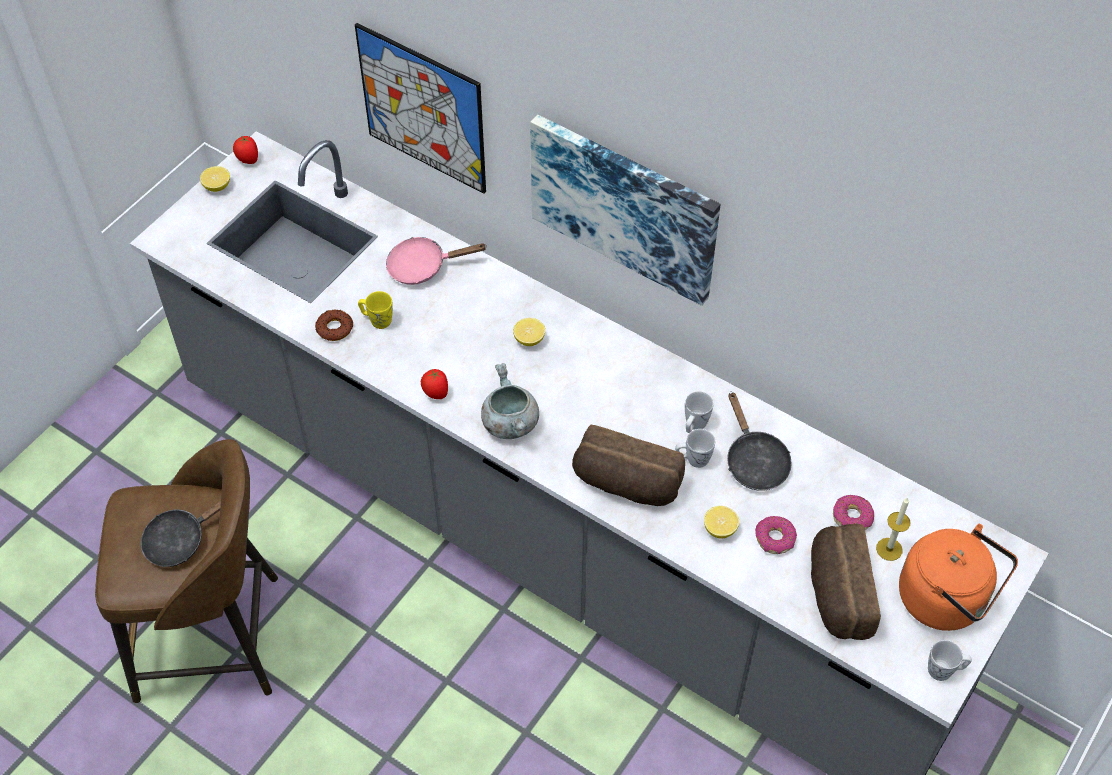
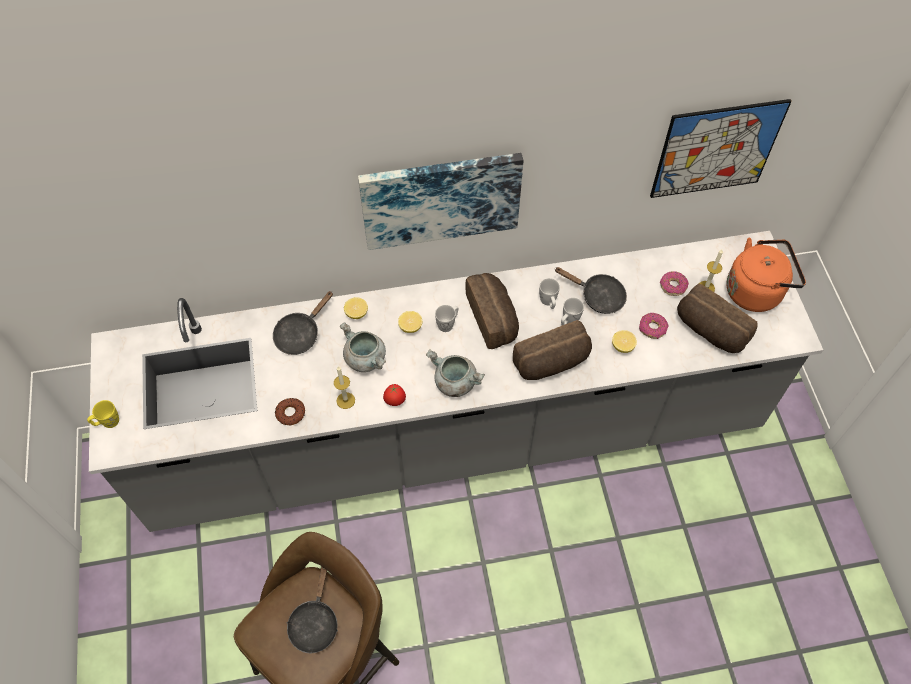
camera: 45 degrees left, 5 degrees up
lemon [200,166,230,192] -> lemon moved to [344,297,368,319]
tomato [233,136,258,164] -> none
picture [355,23,486,194] -> picture moved to [650,99,792,198]
yellow mug [358,291,393,329] -> yellow mug moved to [87,400,119,428]
pink frying pan [386,237,486,285] -> black frying pan [273,291,333,355]
white mug [928,640,972,681] -> white mug moved to [435,305,459,332]
none -> candle [334,366,355,409]
none -> grey cooking pot [340,322,386,372]
none -> bread [465,273,519,349]

